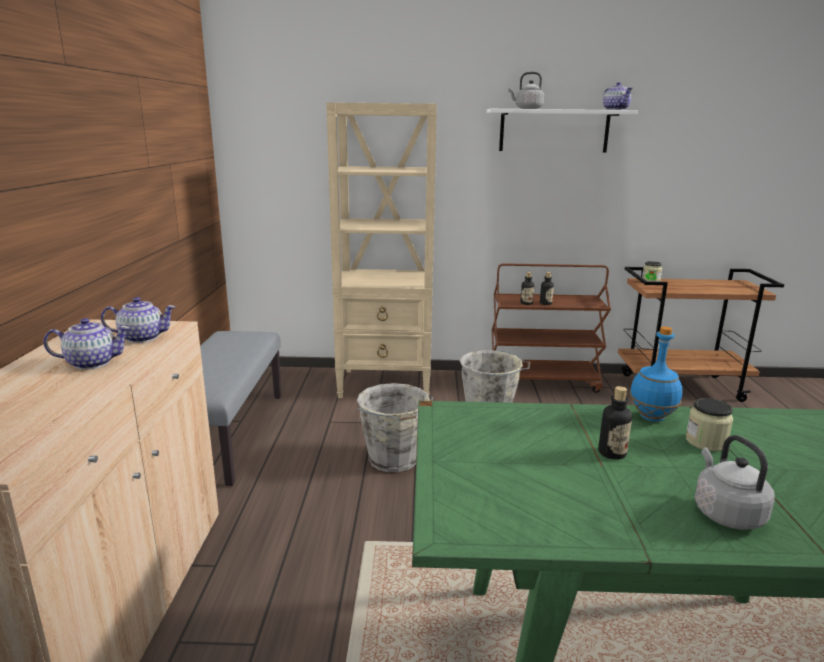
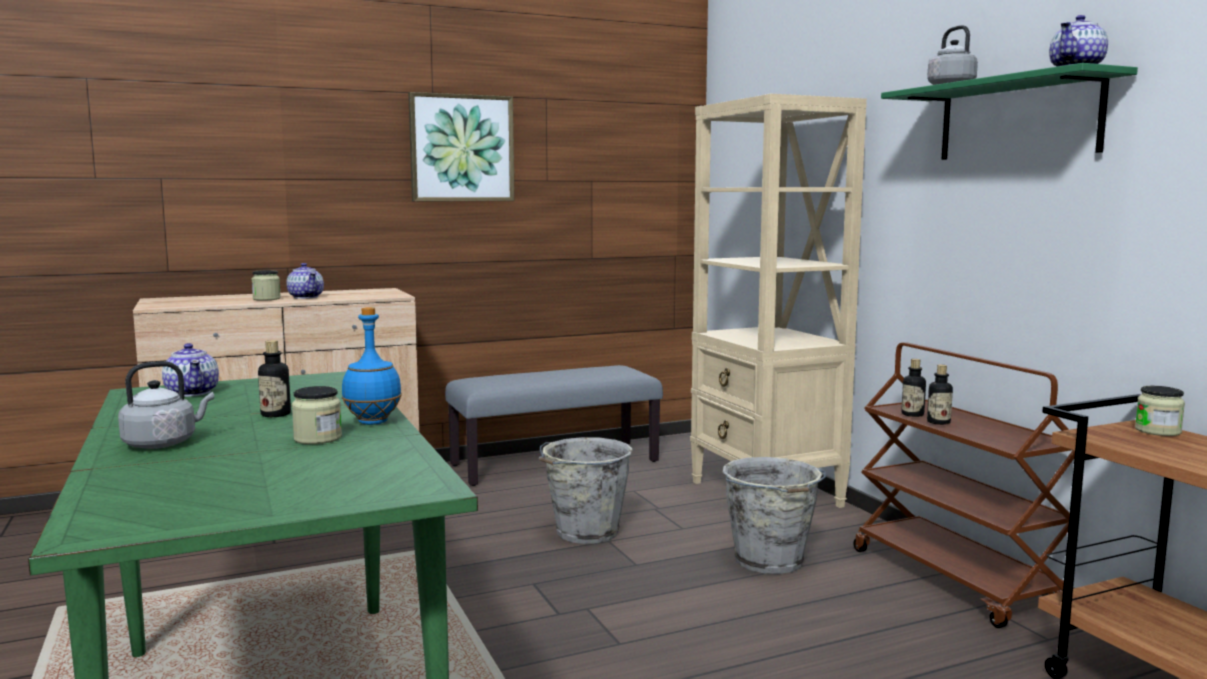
camera: 65 degrees right, 10 degrees down
teapot [101,297,176,343] -> teapot moved to [162,343,219,397]
white shelf [486,109,638,152] -> green shelf [881,63,1138,160]
none -> jar [252,270,281,301]
none -> picture [408,92,515,202]

